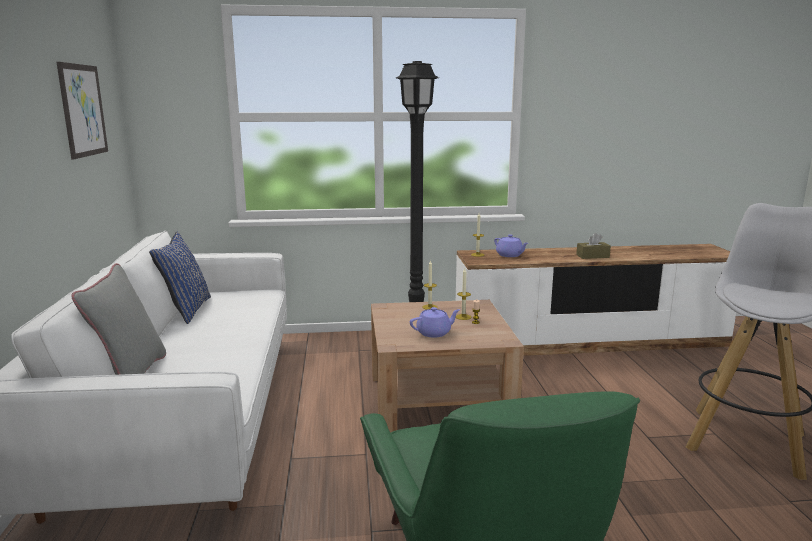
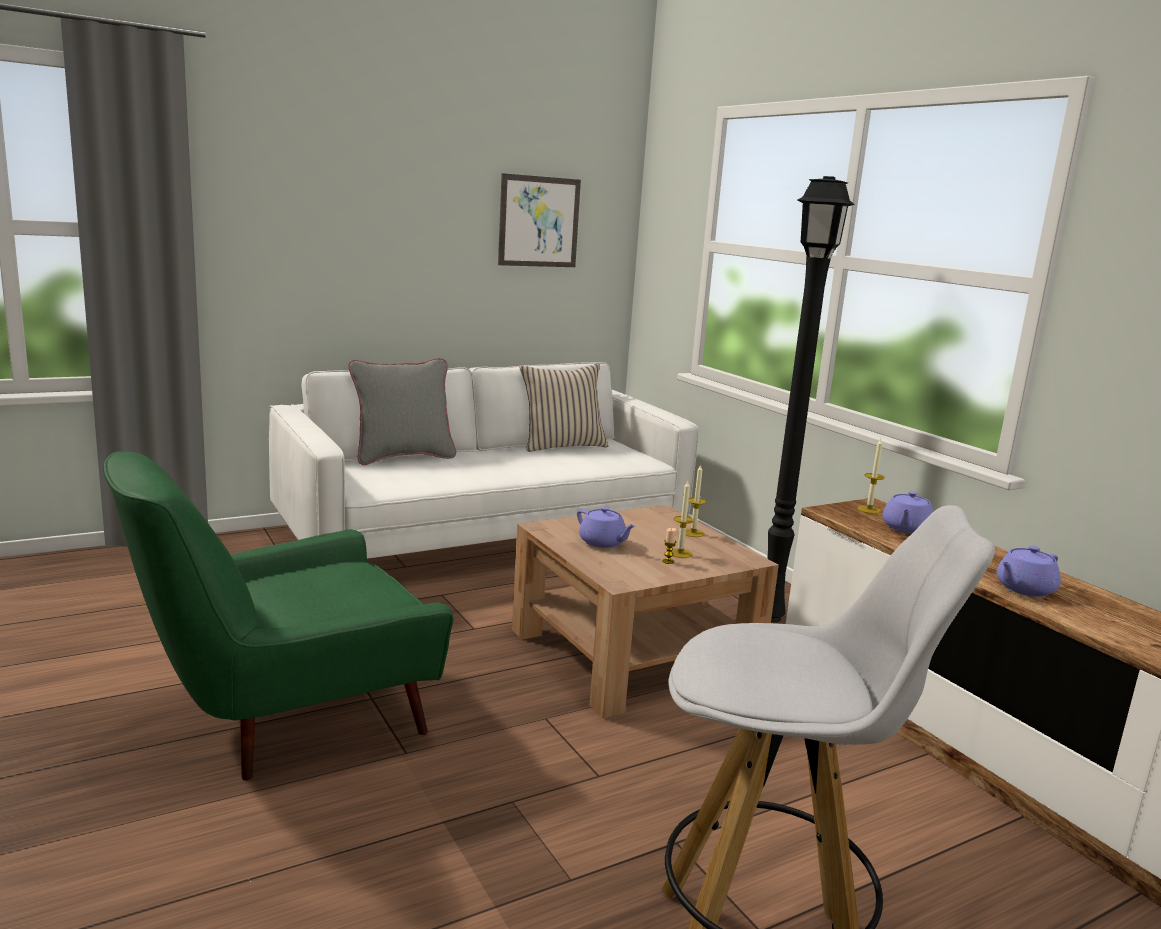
camera: 65 degrees right, 0 degrees up
blue pillow [149,232,211,324] -> beige pillow [520,364,608,452]
brown tissue box [576,233,611,259] -> purple teapot [997,546,1061,597]

